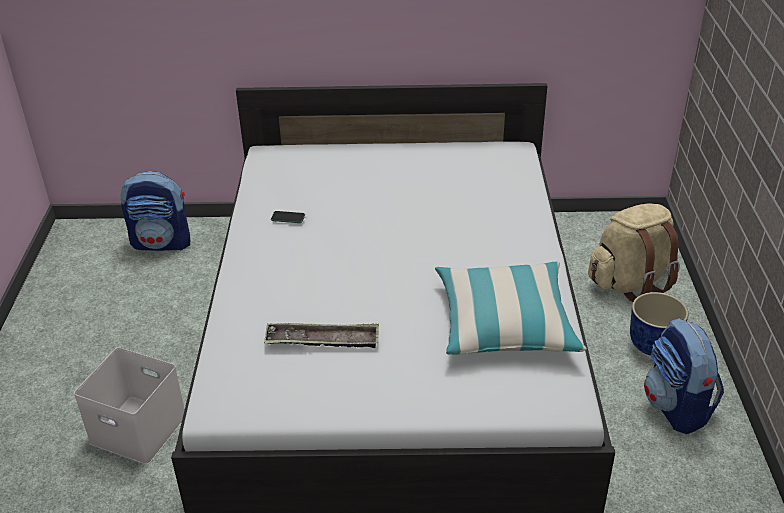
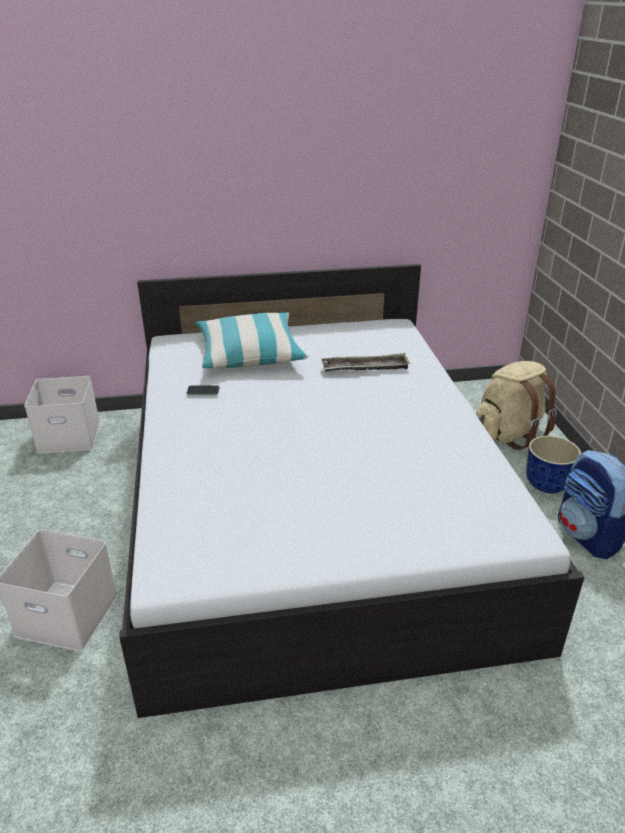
camera: 10 degrees left, 5 degrees down
backpack [120,171,190,251] -> white storage box [24,376,100,454]
tray [264,323,379,348] -> tray moved to [321,353,411,371]
pillow [435,262,587,354] -> pillow moved to [195,313,308,368]

